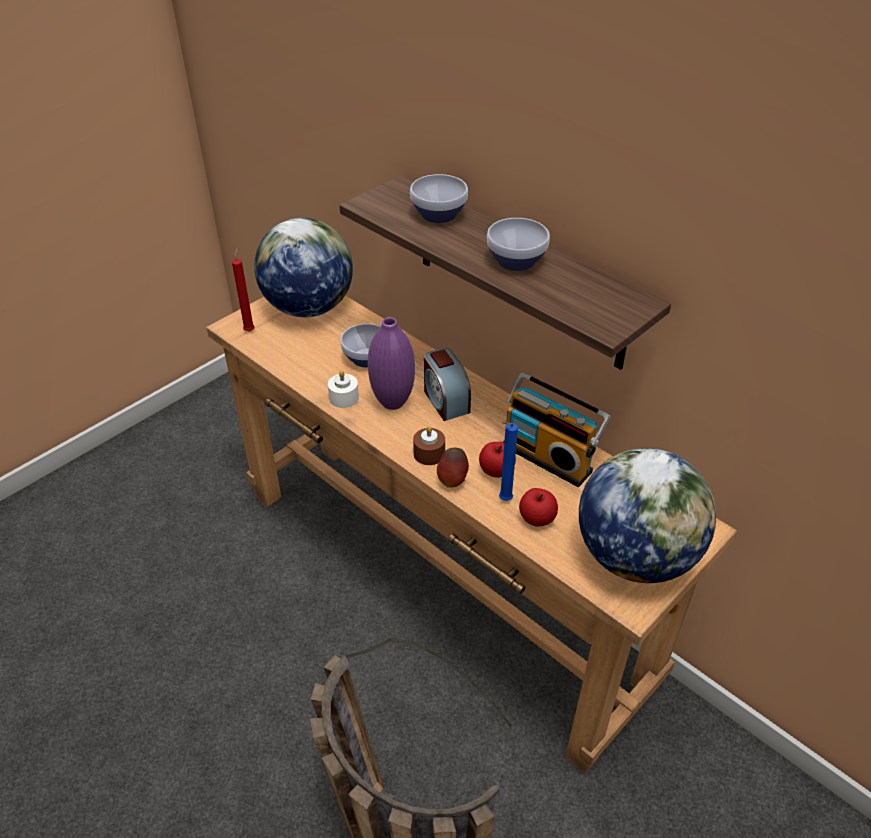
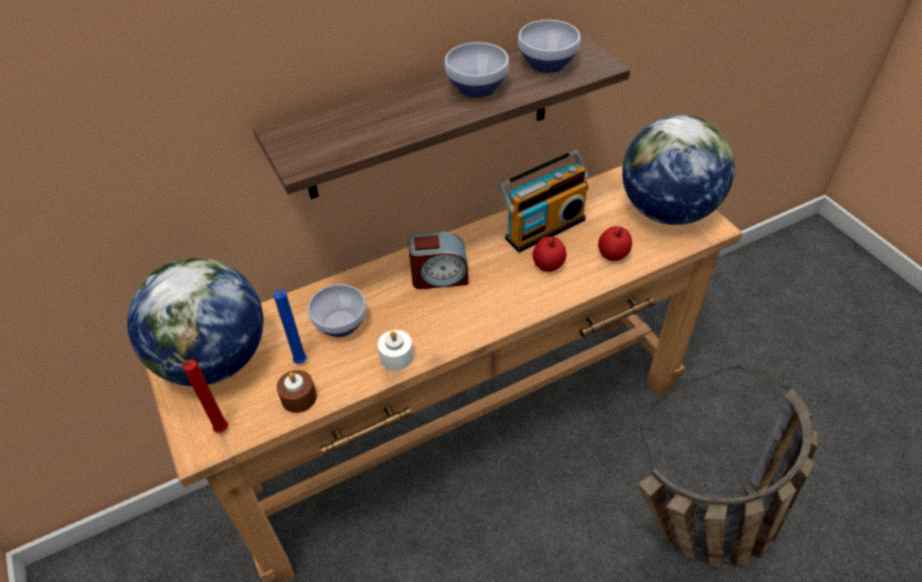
camera: 70 degrees left, 5 degrees up
purple vase [368,317,415,410] -> none
bowl [410,174,468,223] -> bowl moved to [518,20,580,73]
brown candle [413,426,445,465] -> brown candle moved to [277,370,317,413]
apple [437,448,469,488] -> none
blue candle [499,422,518,501] -> blue candle moved to [273,290,307,364]

